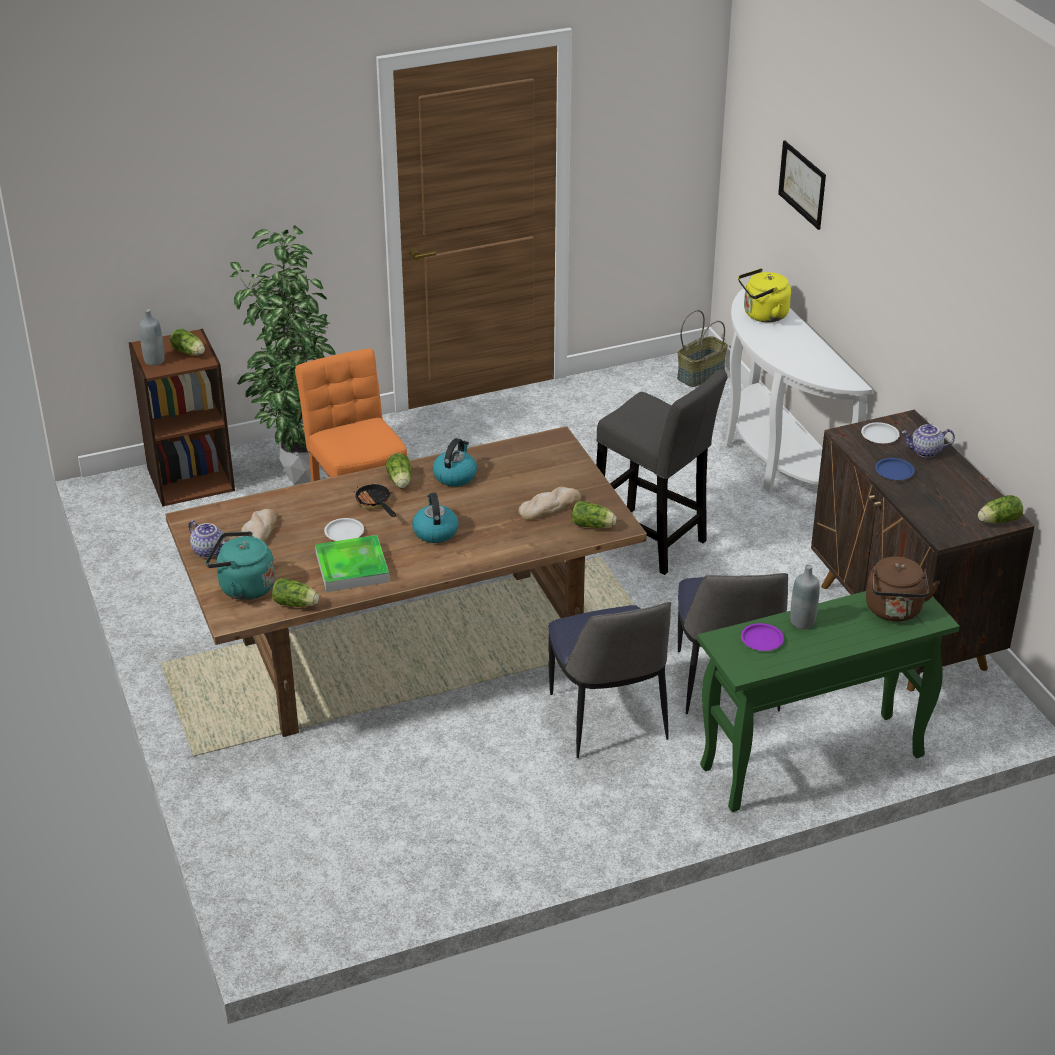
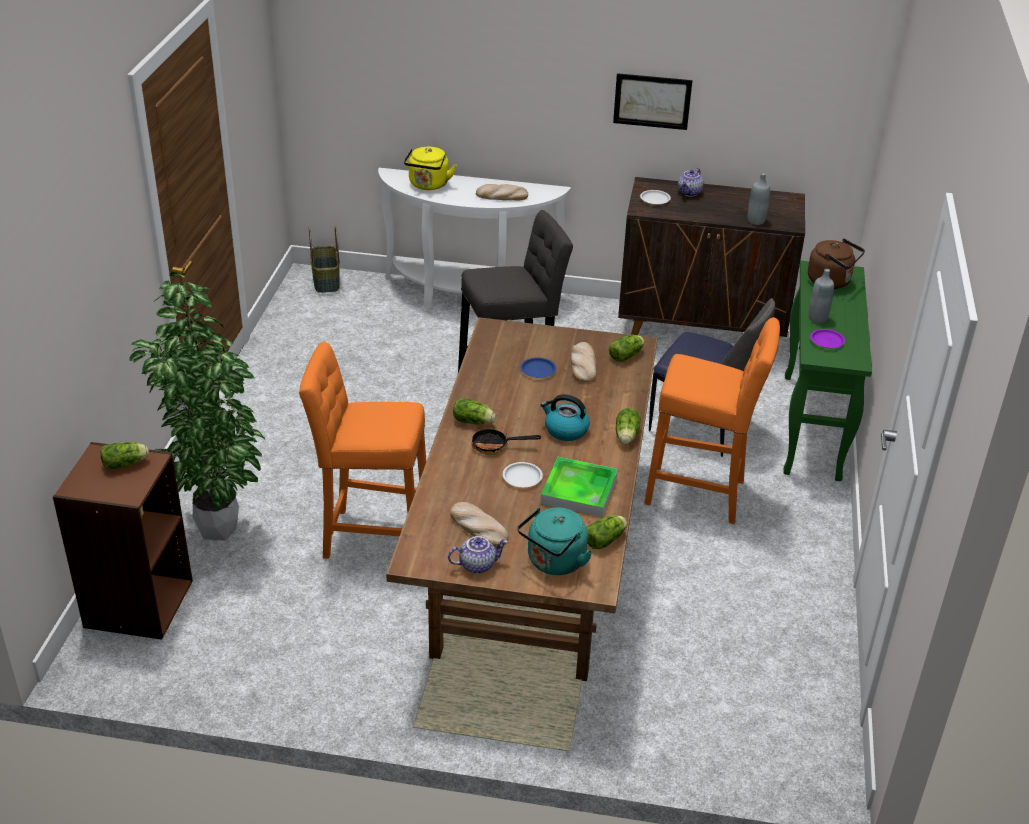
camera: 60 degrees left, 0 degrees up
grey bottle [139,309,164,366] -> grey bottle moved to [747,173,770,225]
kettle [433,438,477,487] -> none
chair [548,602,671,758] -> orange stool [644,317,780,524]
picture [778,140,826,230] -> picture moved to [613,73,692,130]
blue plate [875,458,915,480] -> blue plate moved to [520,357,556,378]
lettuce [978,495,1023,523] -> lettuce moved to [616,408,641,444]
none -> bread [476,184,528,201]

